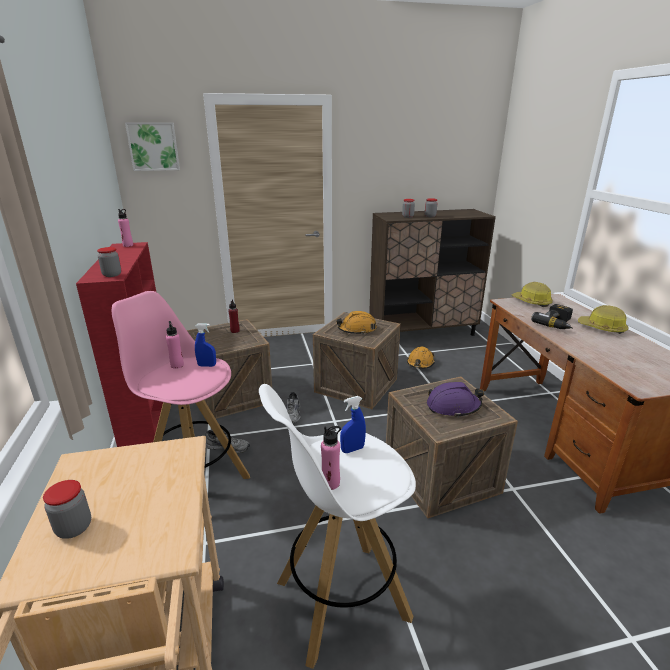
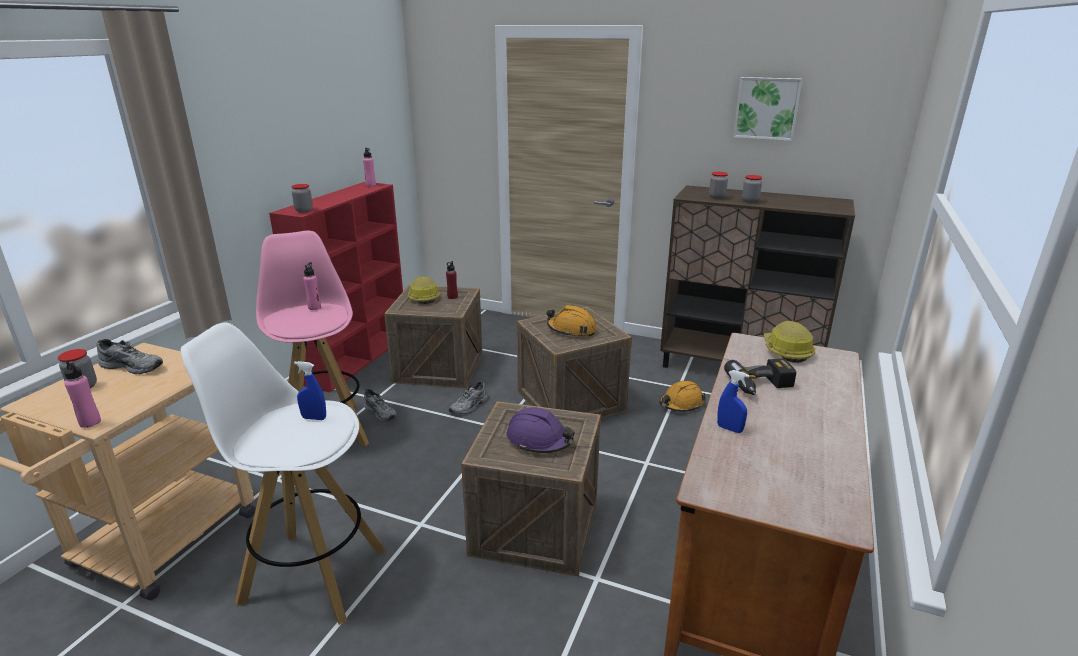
camera: 35 degrees right, 0 degrees up
picture [125,122,180,171] -> picture moved to [733,77,802,141]
blue spray bottle [195,323,216,367] -> blue spray bottle moved to [717,370,750,433]
pink bottle [321,426,341,490] -> pink bottle moved to [64,360,101,428]
hard hat [578,305,629,334] -> hard hat moved to [408,276,441,304]
none -> grey shoe [96,339,163,374]

